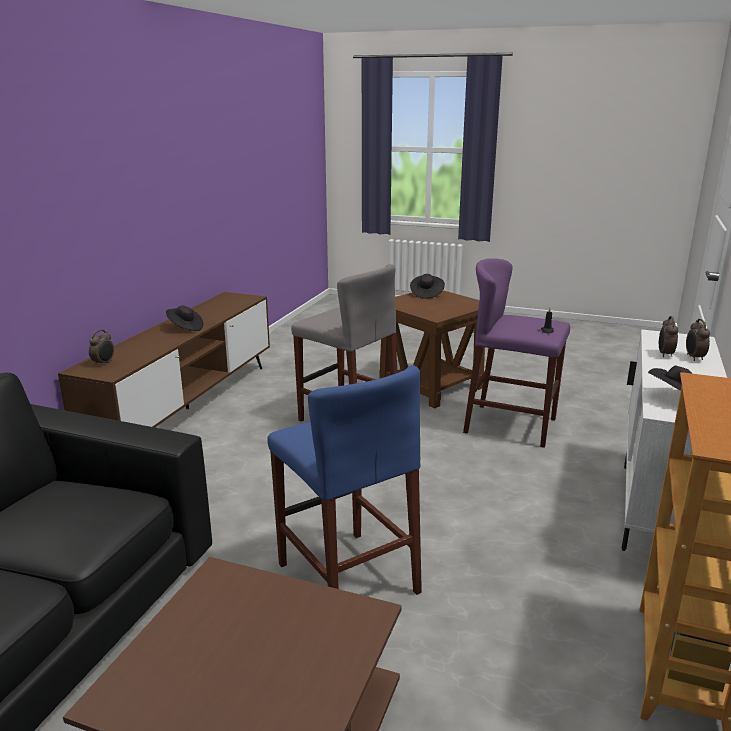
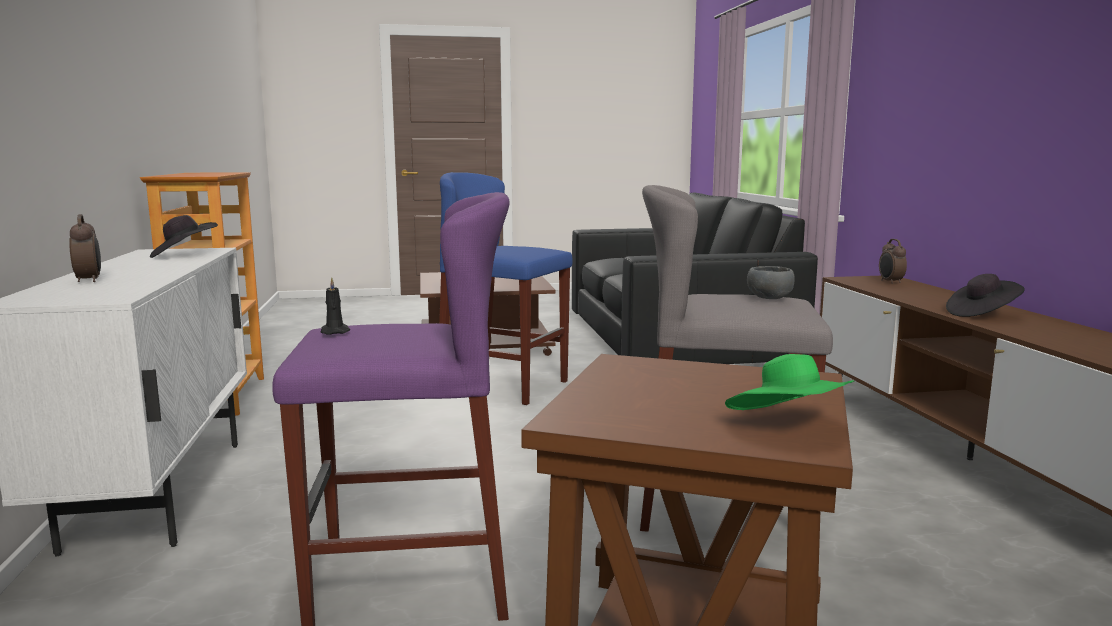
camera: 150 degrees right, 10 degrees down
black hat [410,274,445,299] -> green hat [725,354,855,410]
alarm clock [659,316,678,357] -> none
none -> grey bowl [747,266,795,299]

